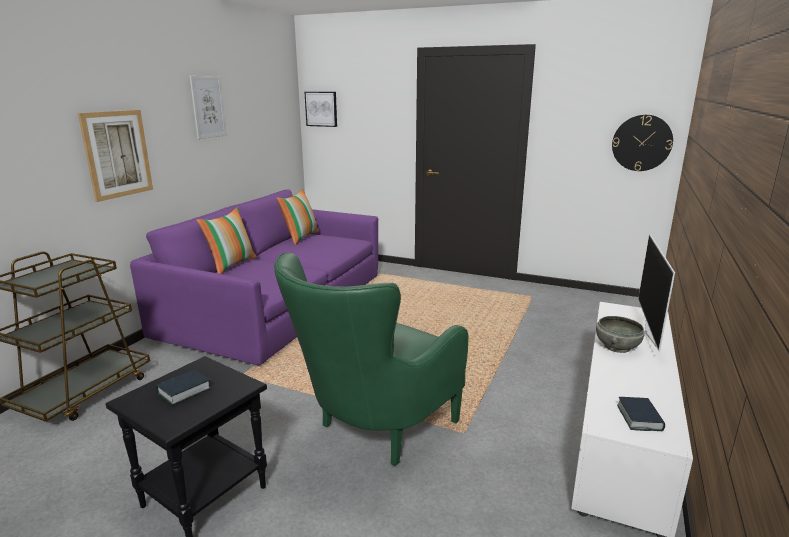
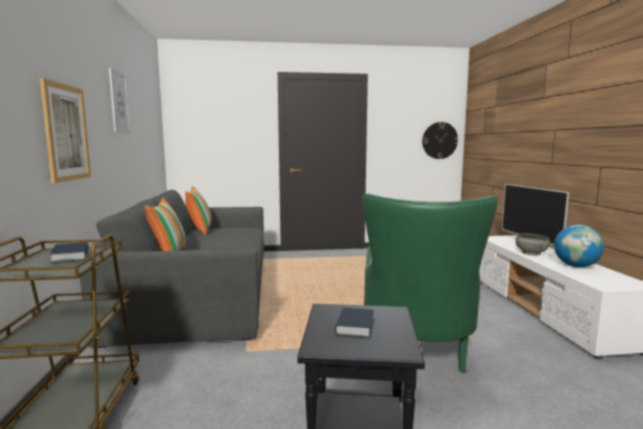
camera: 30 degrees left, 10 degrees down
purple sofa [130,189,378,365] -> grey sofa [80,190,264,348]
picture [305,92,337,127] -> none
book [617,397,665,431] -> book moved to [50,242,89,263]
none -> globe [554,225,604,267]

